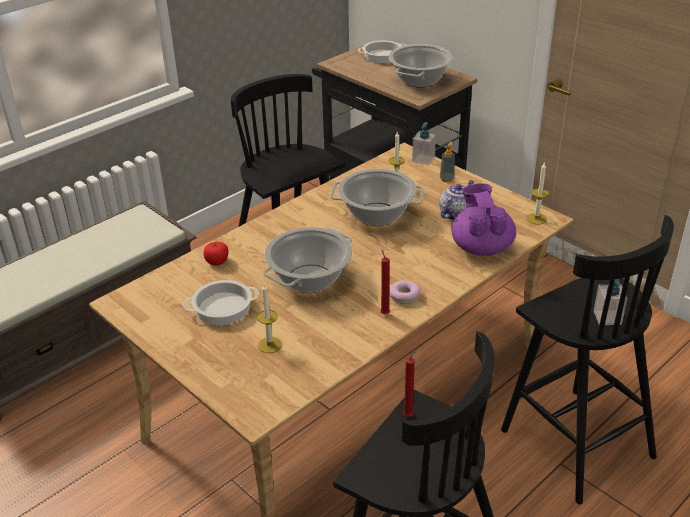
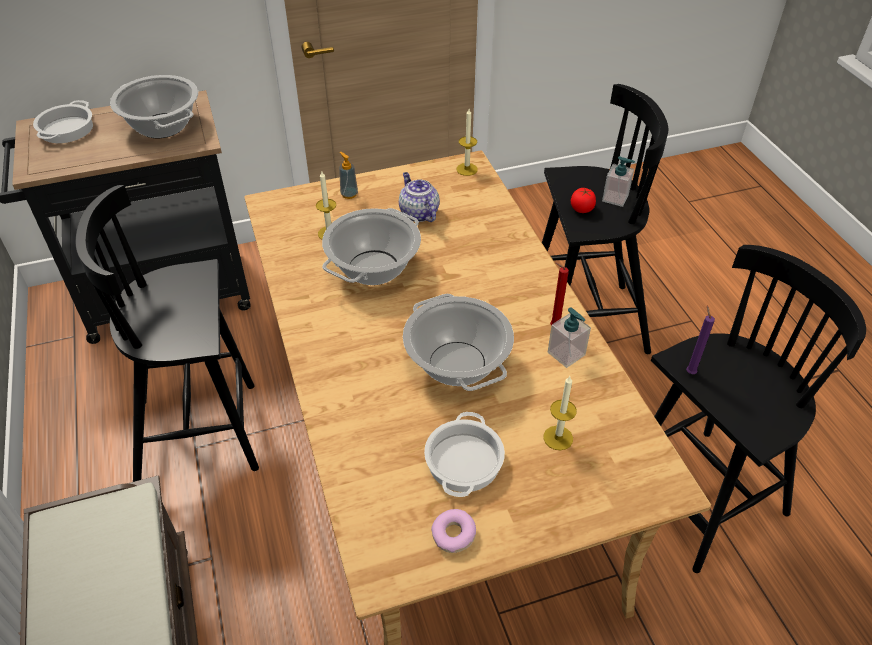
camera: 65 degrees left, 10 degrees up
tomato [204,242,229,265] -> tomato moved to [571,188,596,213]
donut [389,280,421,304] -> donut moved to [431,509,476,553]
red candle [403,349,417,417] -> purple candle [686,306,715,374]
soap dispenser [412,122,436,165] -> soap dispenser moved to [548,308,591,368]
purple teapot [451,183,516,256] -> none

